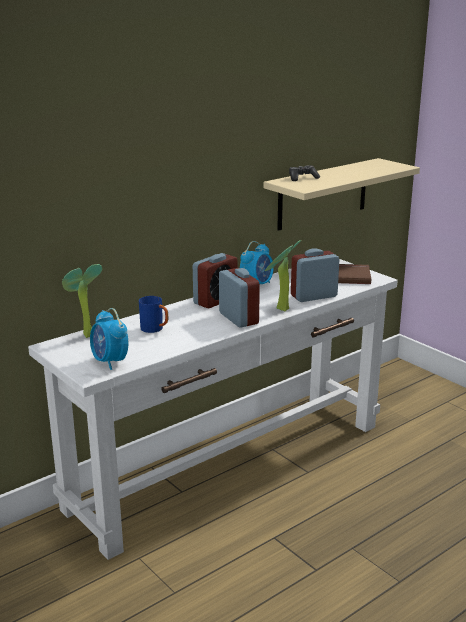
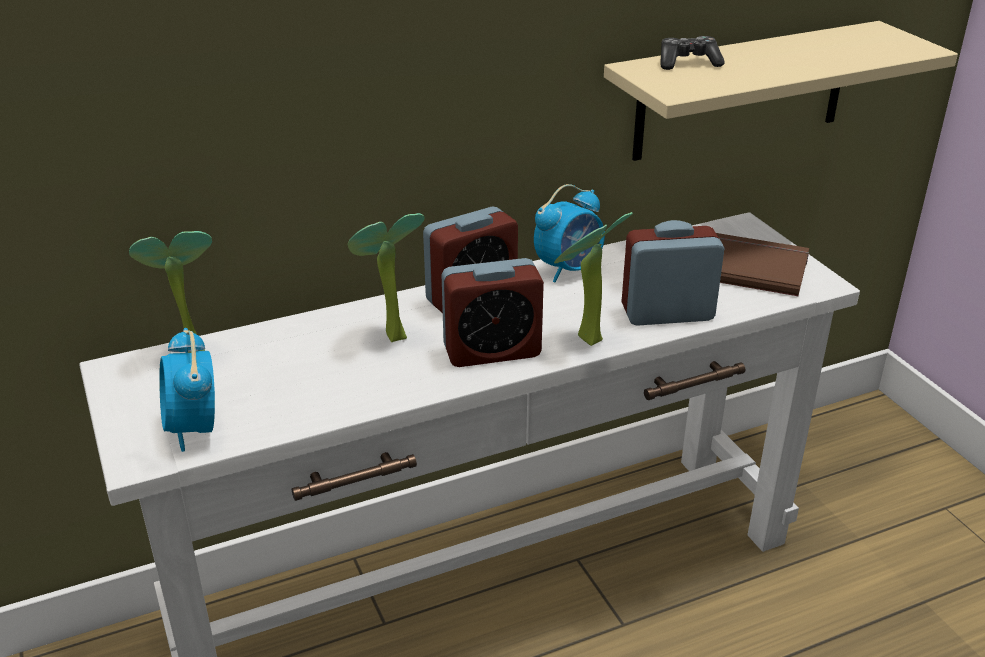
camera: 15 degrees right, 10 degrees up
blue mug [139,296,168,333] -> none
alarm clock [219,268,260,328] -> alarm clock turned 90 degrees clockwise [441,258,544,367]
none -> potted plant [348,213,425,342]

